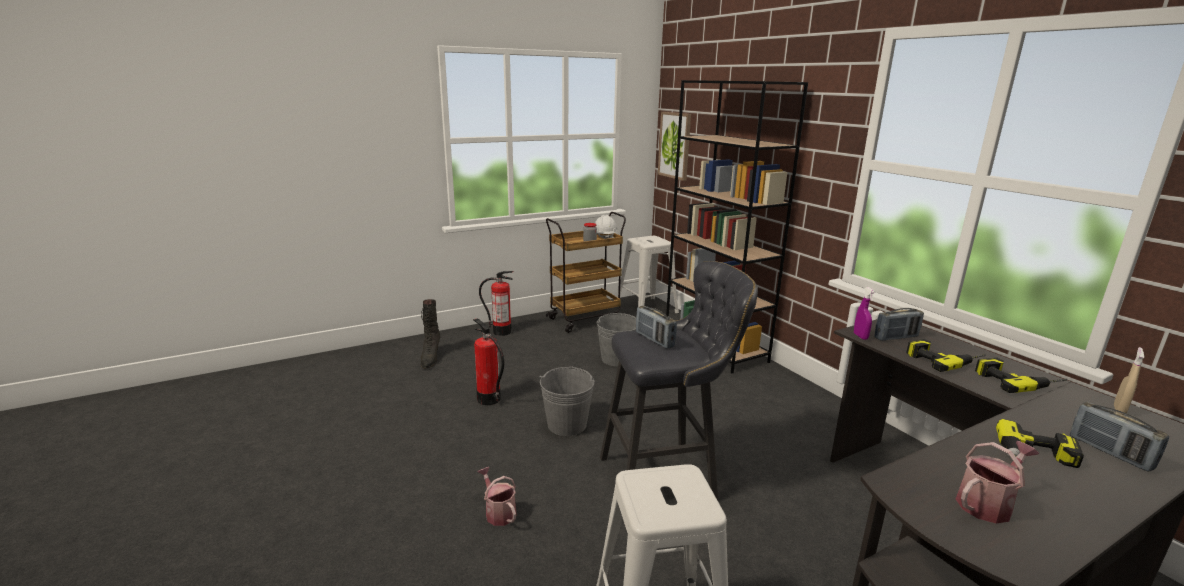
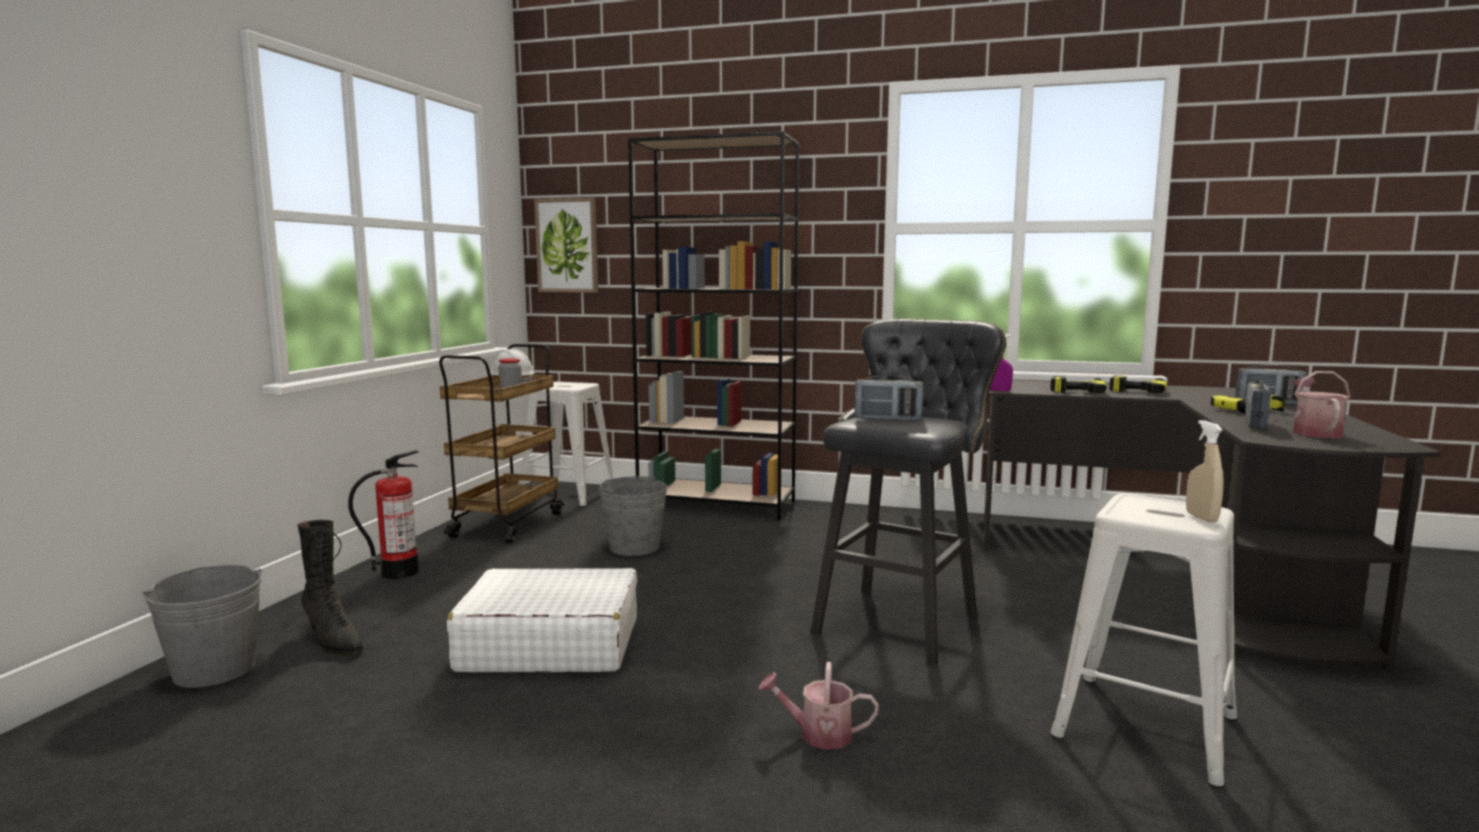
camera: 45 degrees left, 10 degrees down
fire extinguisher [473,318,504,405] -> white suitcase [447,568,637,672]
grey bucket [539,367,595,436] -> grey bucket moved to [142,565,262,688]
radio [874,308,924,341] -> radio moved to [1245,380,1271,429]
beige spray bottle [1114,347,1144,415] -> beige spray bottle moved to [1186,420,1224,522]

